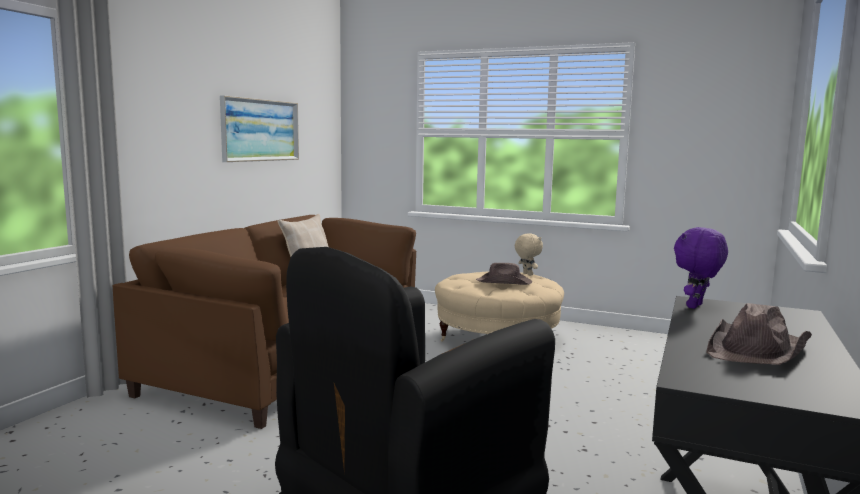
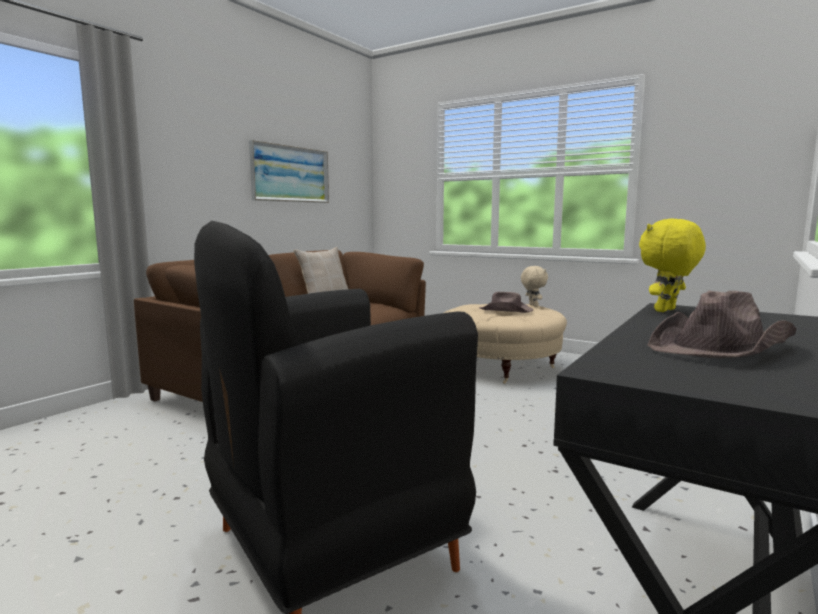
camera: 10 degrees right, 0 degrees up
purple plush toy [674,227,728,309] -> yellow plush toy [639,219,706,312]

